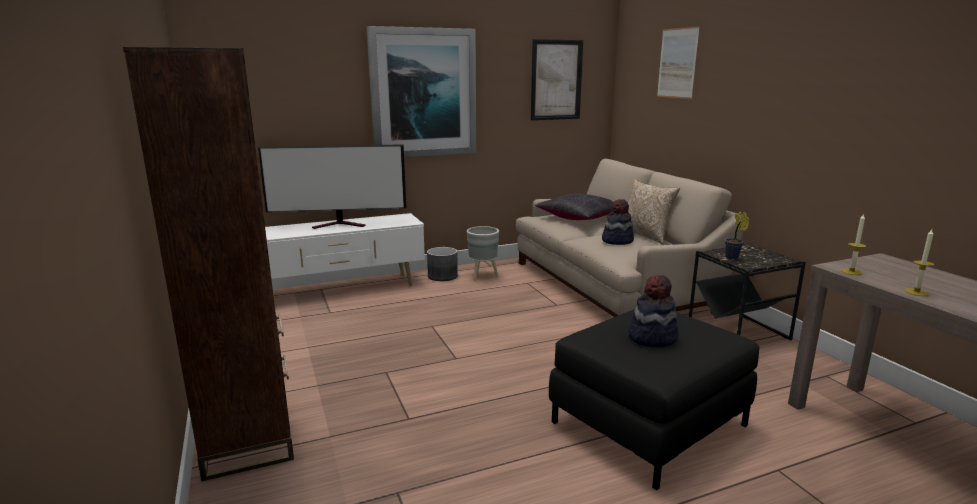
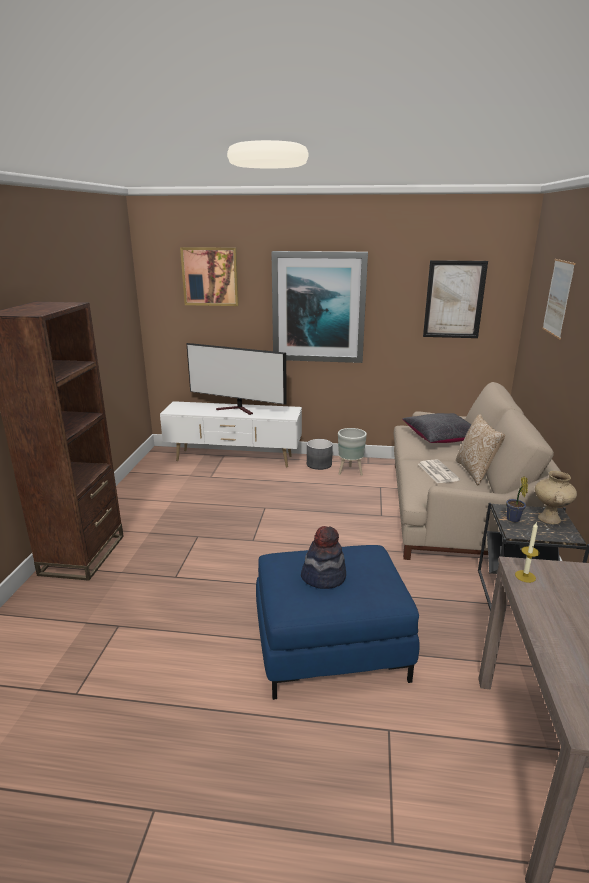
camera: 30 degrees right, 5 degrees up
black ottoman [549,309,759,490] -> blue ottoman [256,545,419,700]
hat [602,199,634,245] -> newspaper [418,460,460,483]
candle [904,229,934,296] -> none
none -> picture [180,247,239,306]
none -> beige vase [535,471,577,524]

